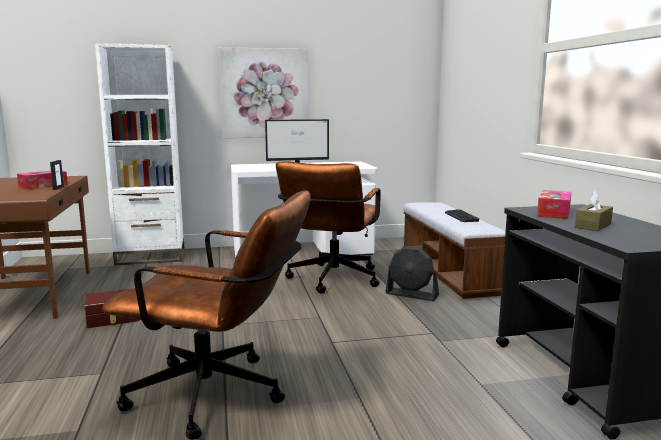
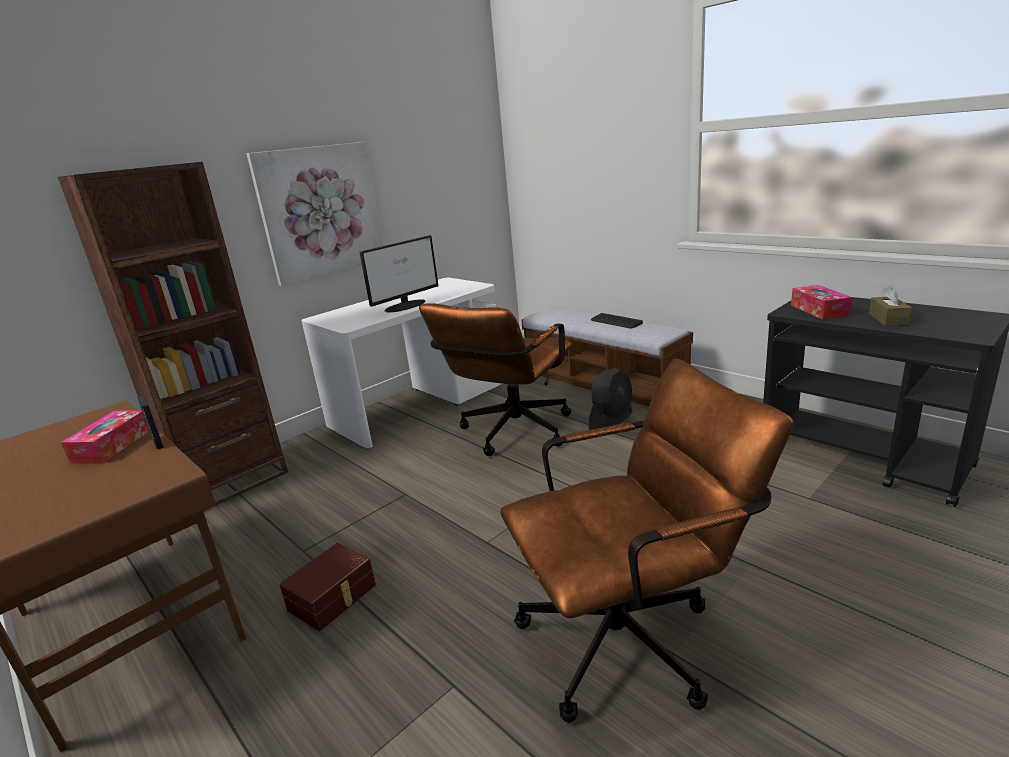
camera: 30 degrees left, 10 degrees up
white bookcase [95,43,185,266] -> brown bookcase [58,162,288,511]
brown office chair [276,161,381,294] -> brown office chair turned 45 degrees clockwise [419,303,572,456]
black fan [386,246,439,301] -> black fan turned 45 degrees counterclockwise [589,368,633,430]

